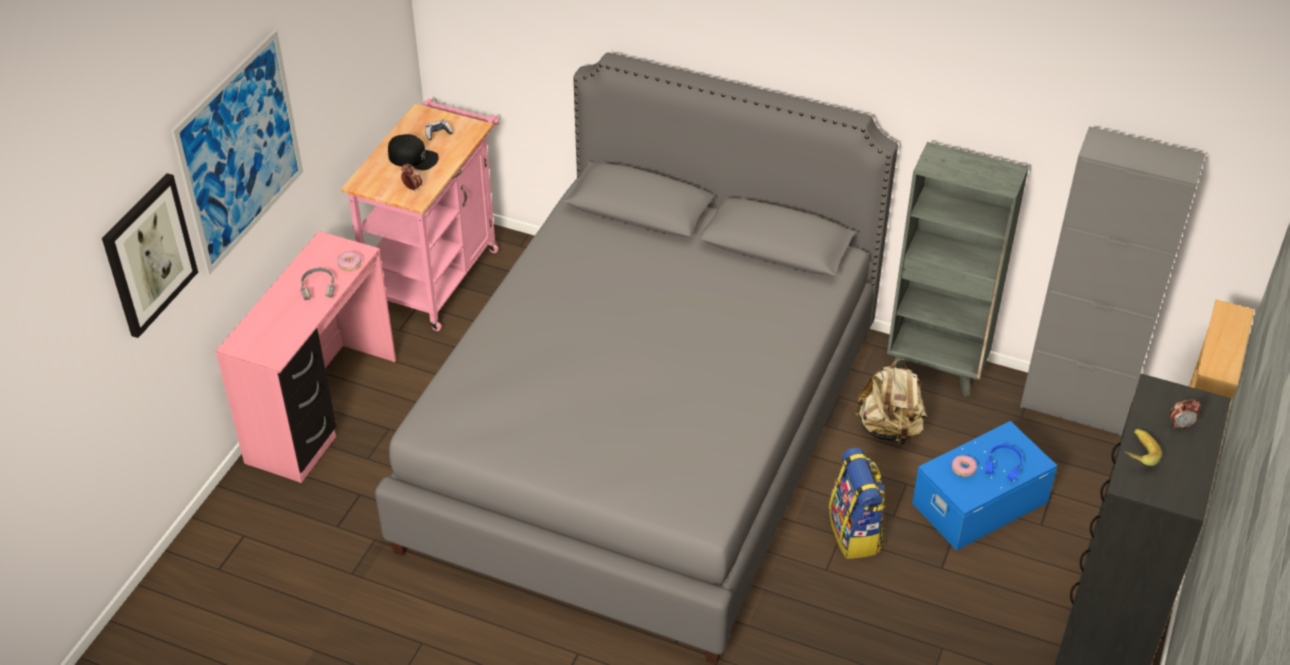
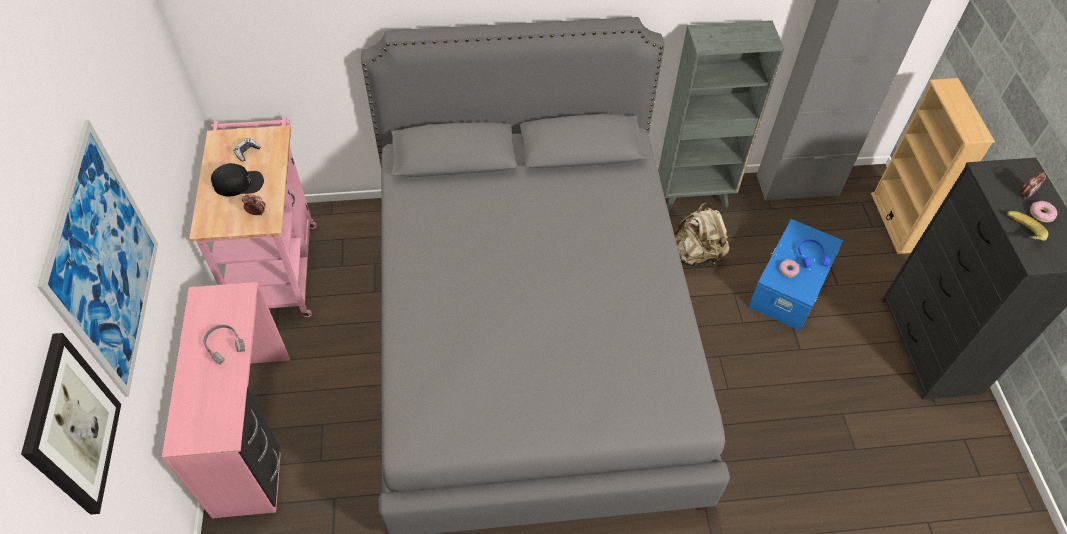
camera: 30 degrees left, 10 degrees up
donut [337,251,362,271] -> donut moved to [1030,201,1057,222]
backpack [829,448,885,559] -> none

